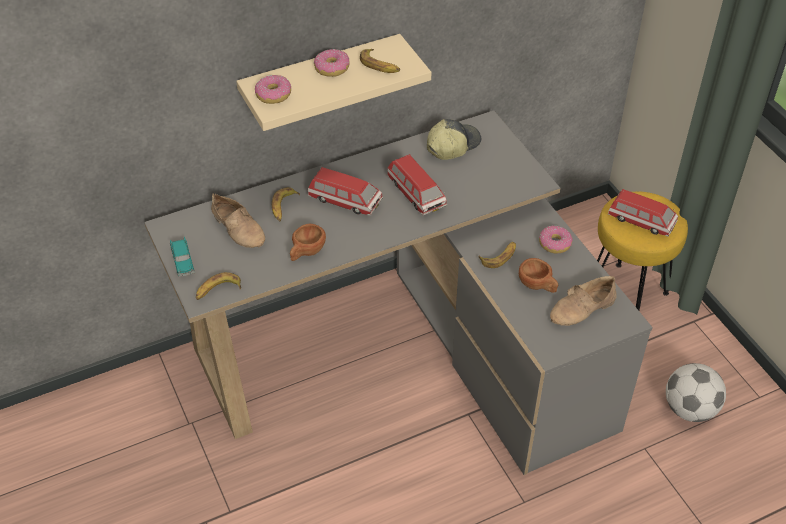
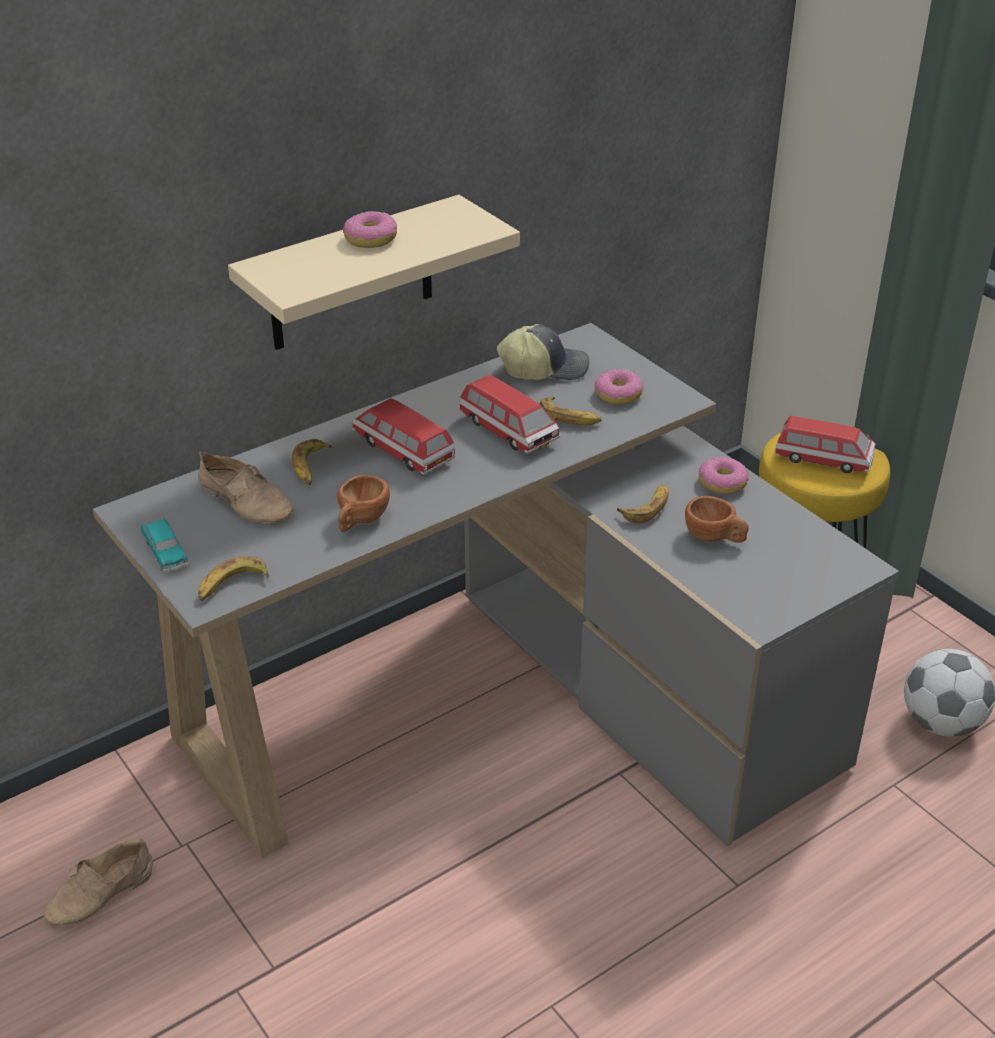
camera: 10 degrees left, 10 degrees down
donut [255,75,291,104] -> donut moved to [595,369,644,405]
toy car [308,167,383,216] -> toy car turned 150 degrees counterclockwise [352,398,455,475]
banana [360,49,400,73] -> banana moved to [540,397,602,425]
cap [427,119,481,160] -> cap turned 45 degrees clockwise [497,324,589,380]
beige shoe [550,276,617,326] -> beige shoe moved to [44,839,153,926]

